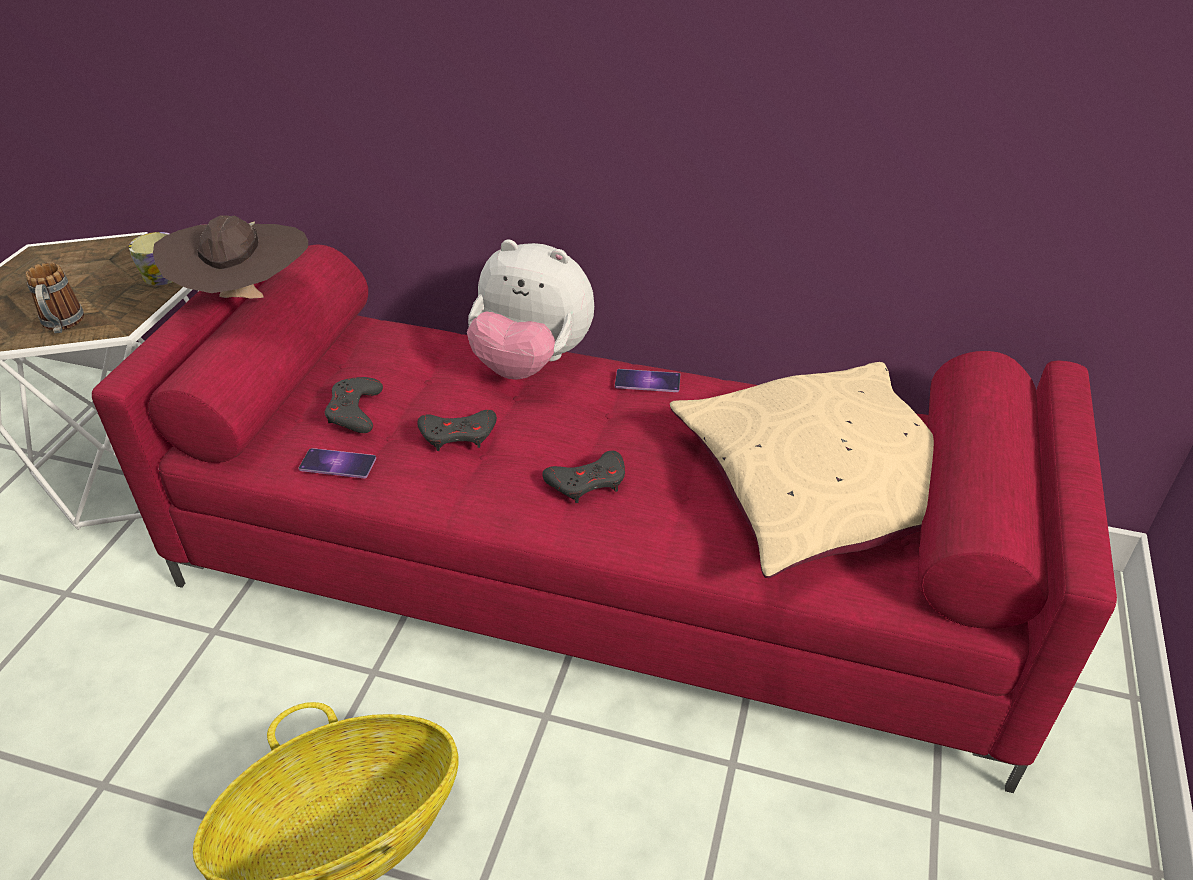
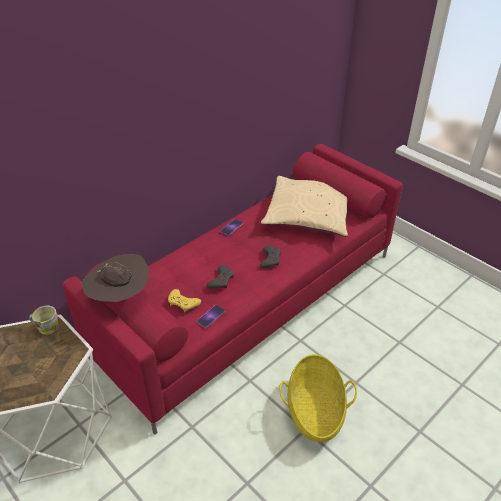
camera: 60 degrees left, 0 degrees up
mug [26,263,84,334] -> none
grey game controller [325,377,383,433] -> yellow game controller [168,289,201,312]
plush toy [467,239,594,379] -> none

